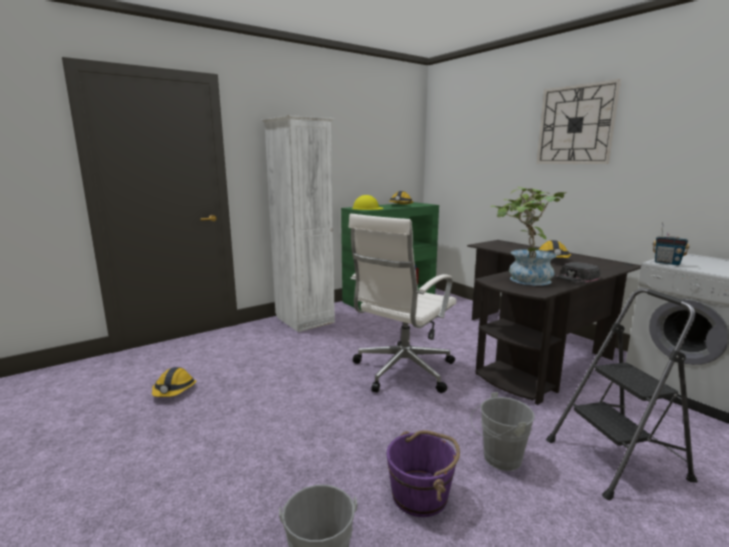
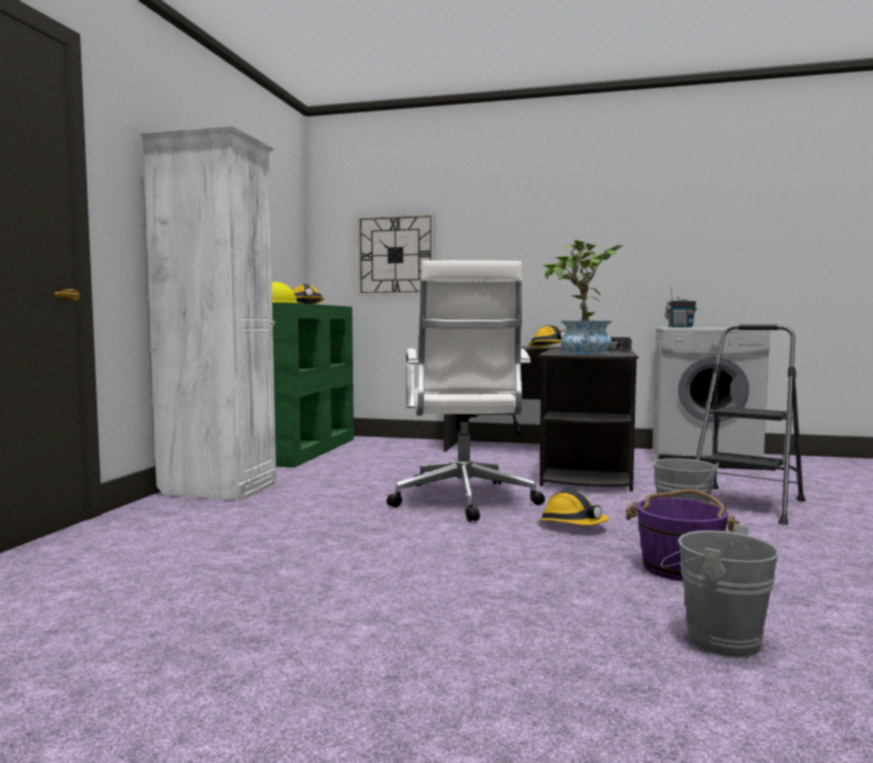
camera: 40 degrees left, 10 degrees down
hard hat [152,367,196,397] -> hard hat moved to [539,490,609,525]
wall clock [537,79,621,164] -> wall clock moved to [357,213,435,296]

